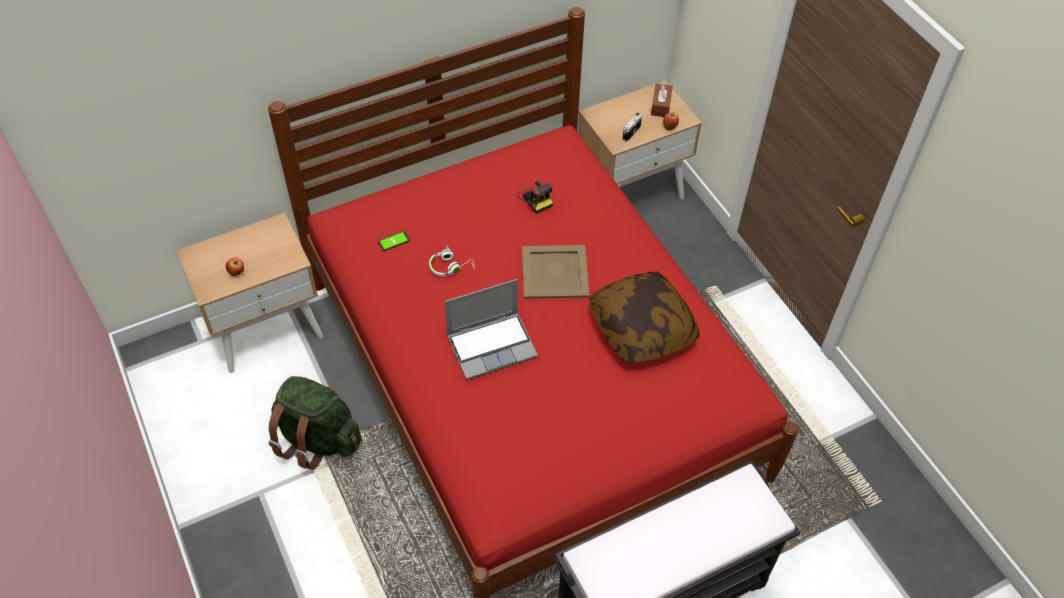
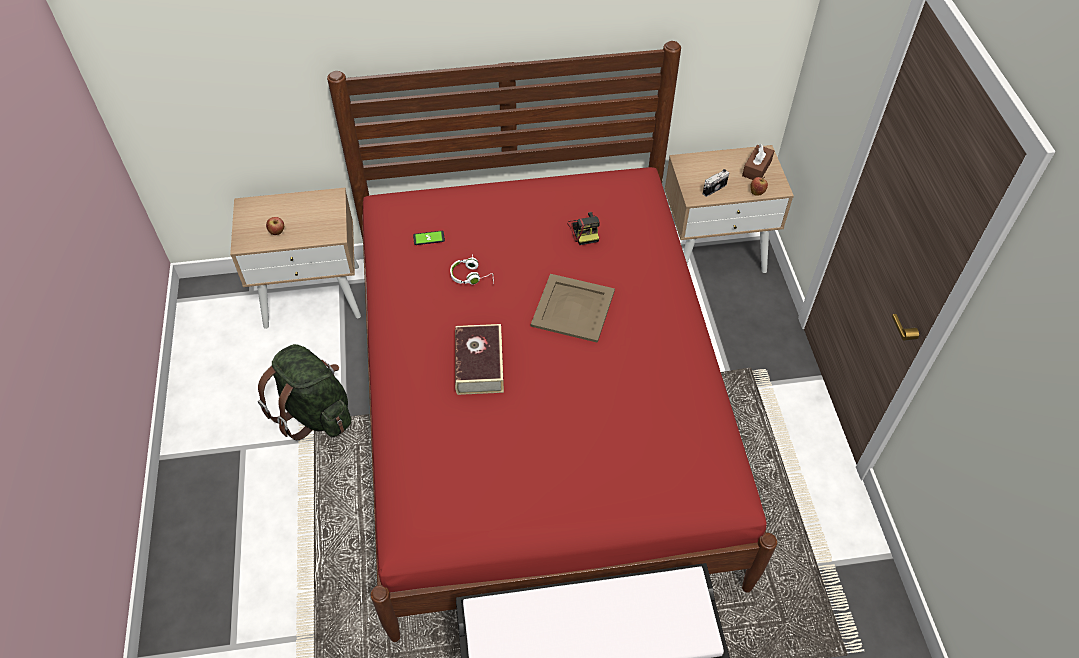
camera: 20 degrees right, 0 degrees up
laptop [445,279,538,380] -> book [455,324,504,395]
pillow [589,272,700,363] -> none

